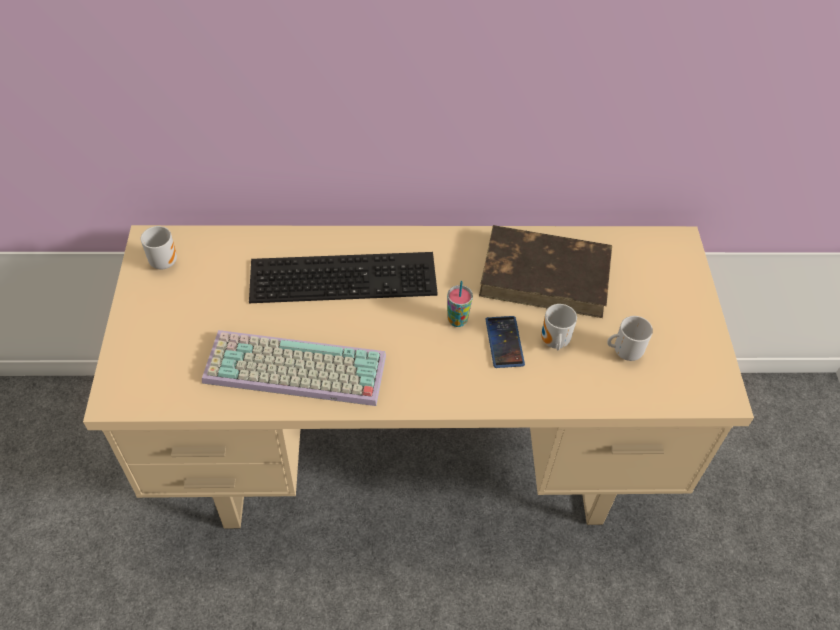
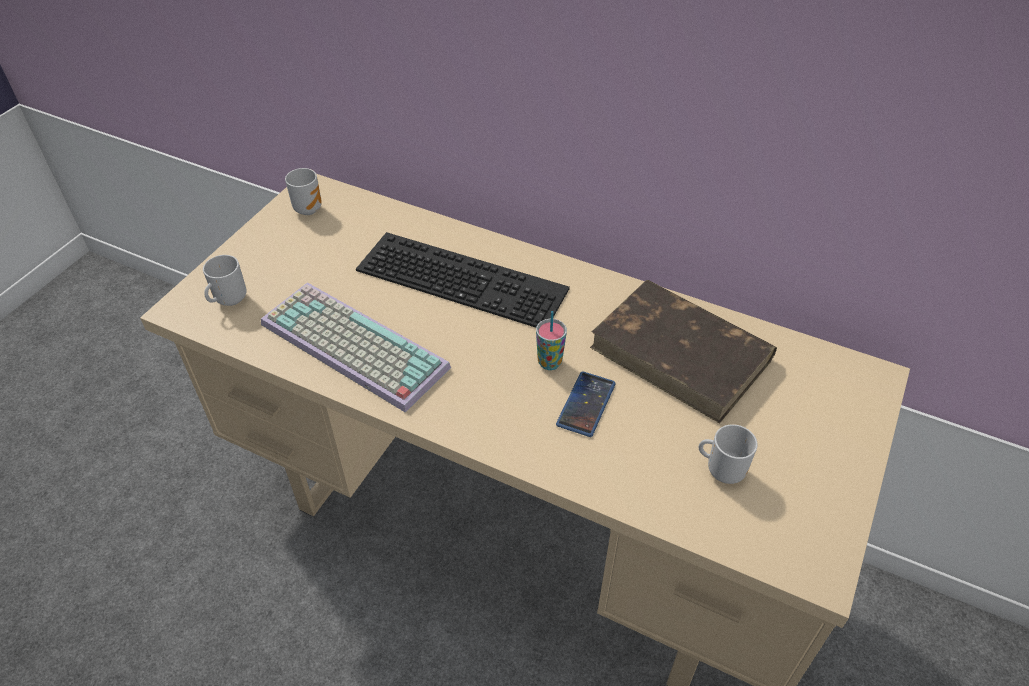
camera: 30 degrees right, 5 degrees down
mug [541,304,577,350] -> mug moved to [203,255,247,306]

